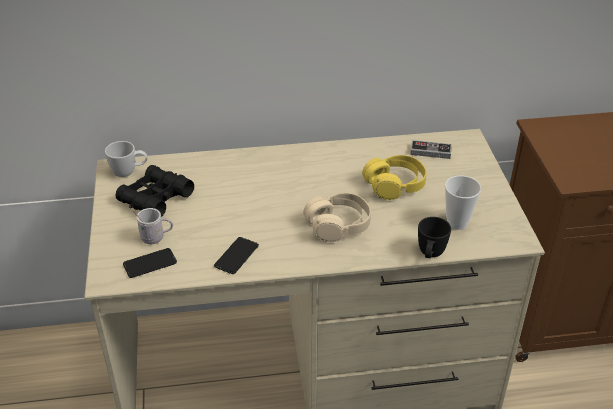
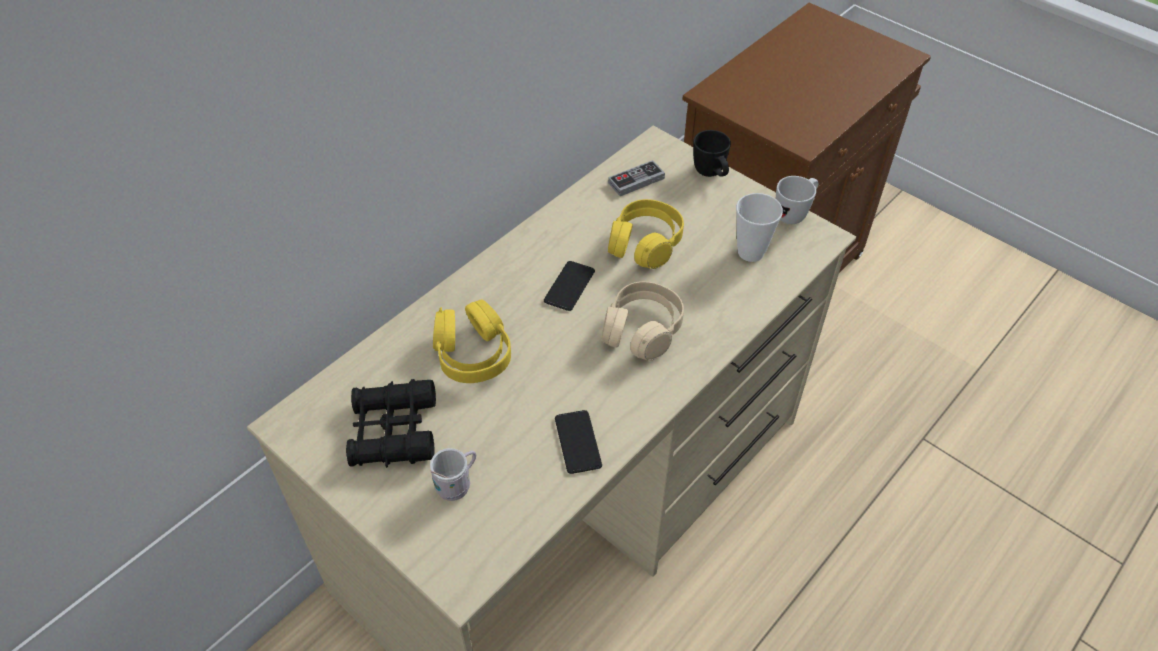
camera: 40 degrees left, 10 degrees up
white mug [105,141,147,177] -> white mug moved to [776,176,819,224]
phone [123,248,177,278] -> phone moved to [544,261,595,311]
black mug [418,217,451,258] -> black mug moved to [693,130,731,177]
none -> yellow headphones [433,299,511,383]

